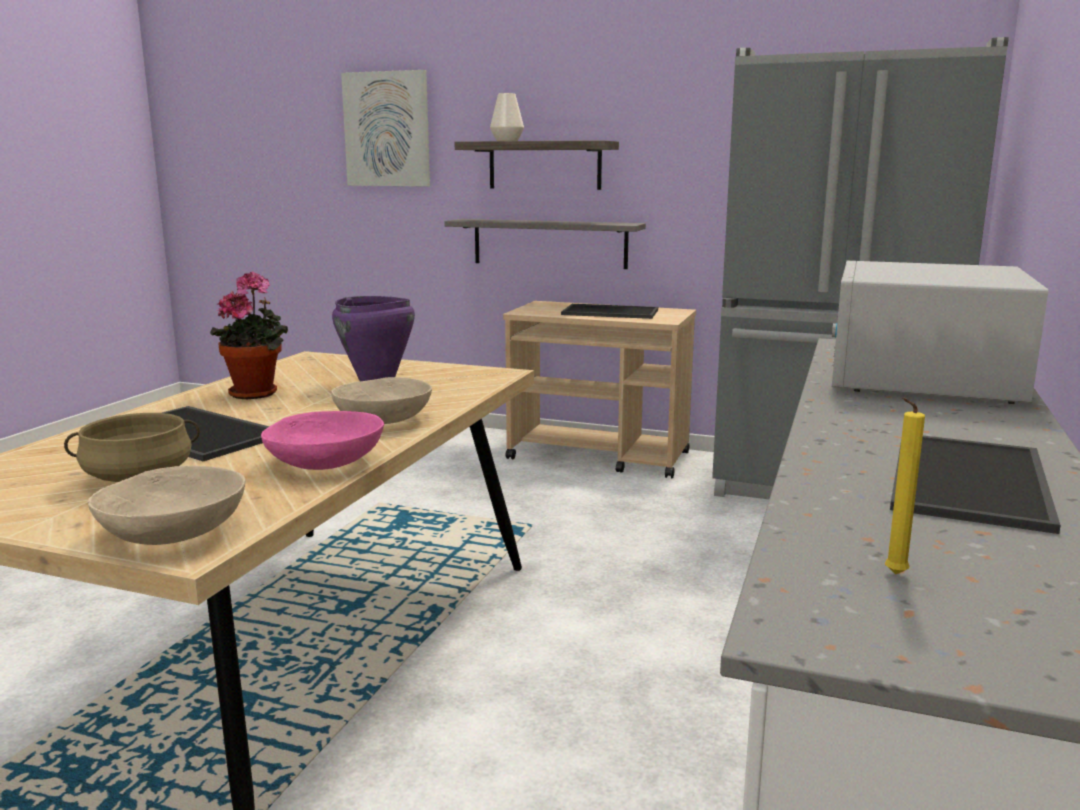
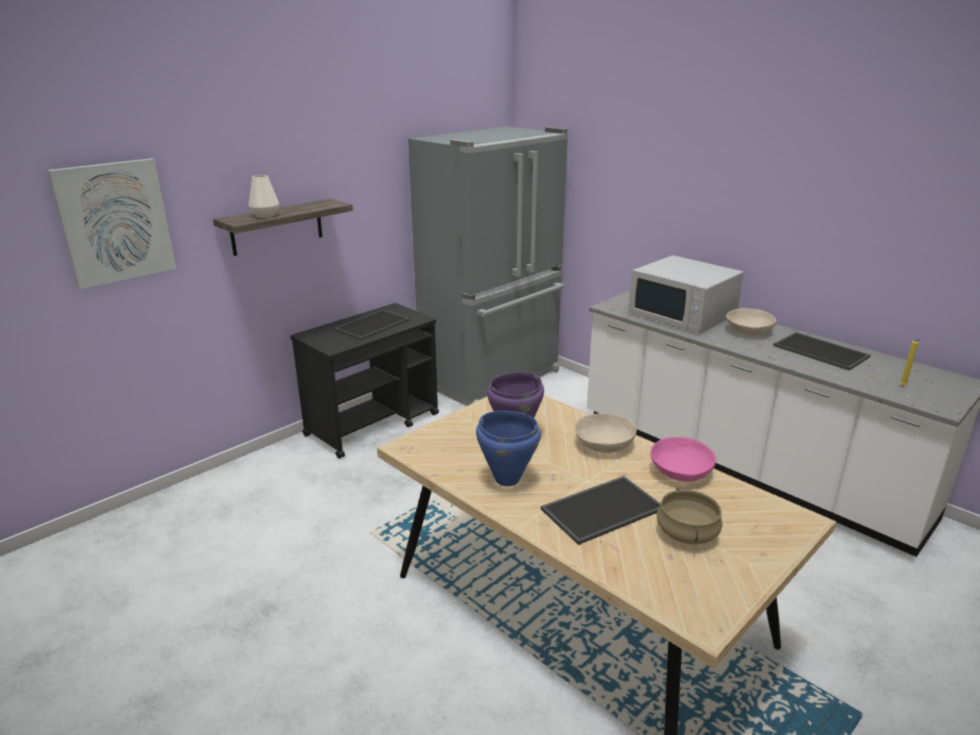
camera: 65 degrees left, 10 degrees up
beige bowl [88,466,246,545] -> beige bowl moved to [726,308,776,335]
potted plant [210,271,288,399] -> blue cooking pot [476,411,541,486]
grey shelf [444,219,646,269] -> none
beige cart [503,301,696,479] -> black cart [290,303,439,459]

